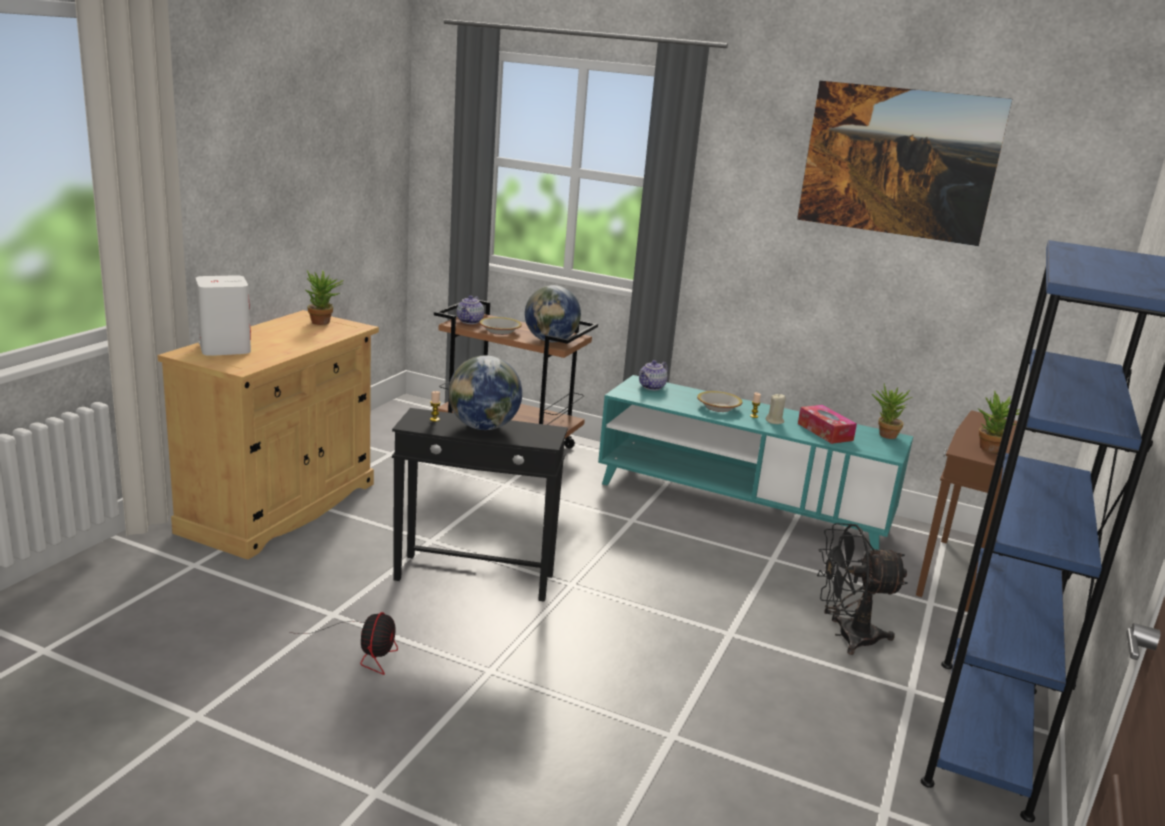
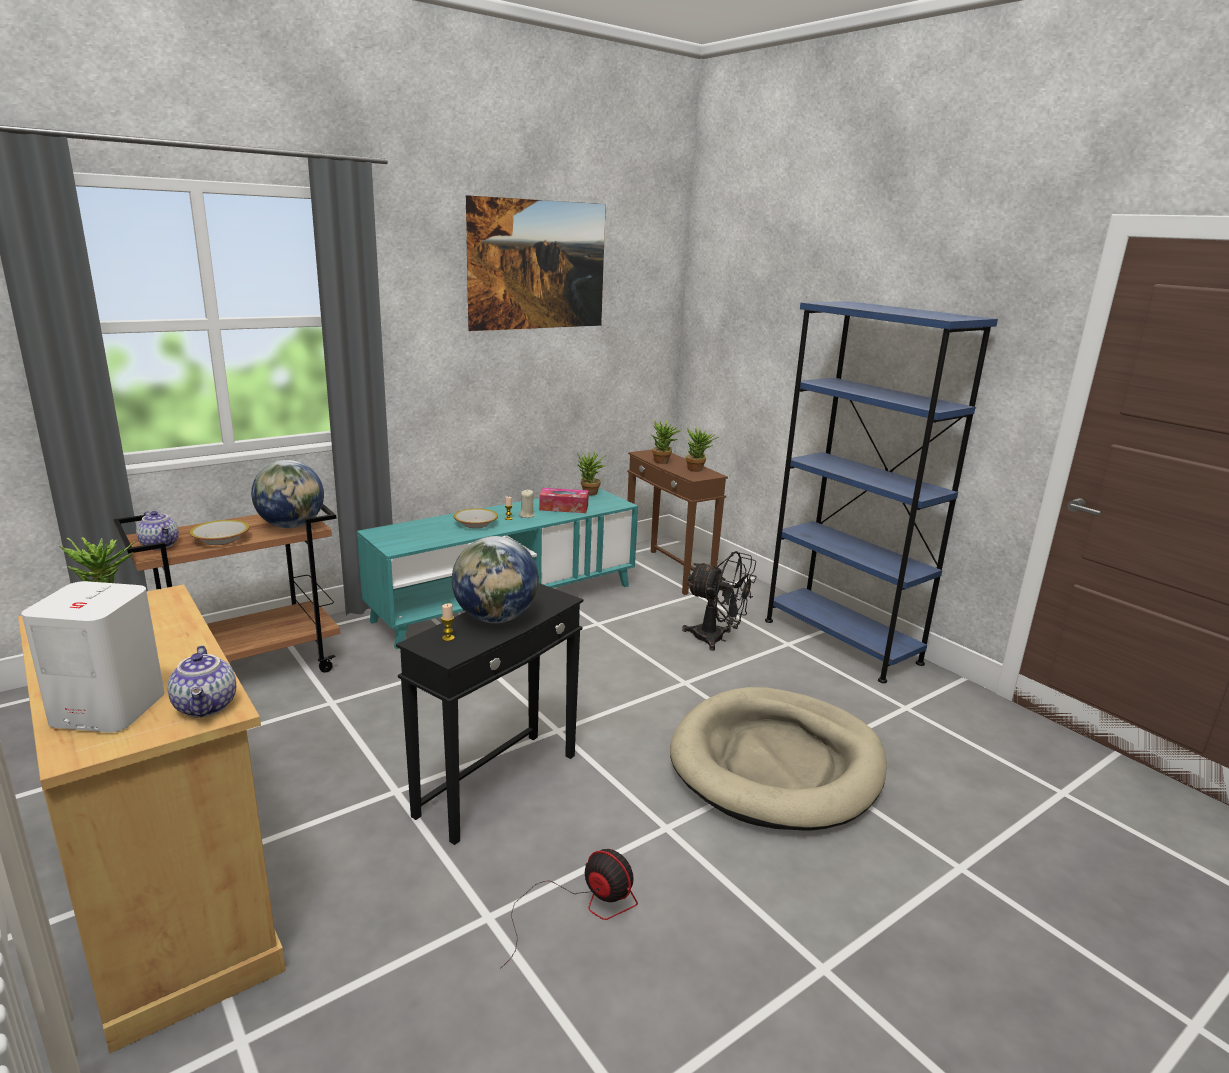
camera: 60 degrees left, 0 degrees up
teapot [639,360,668,390] -> teapot moved to [168,645,236,717]
black fan [817,523,908,655] -> black fan turned 90 degrees counterclockwise [682,551,757,651]
none -> potted plant [651,420,681,464]
none -> beige dog bed [670,687,887,831]

